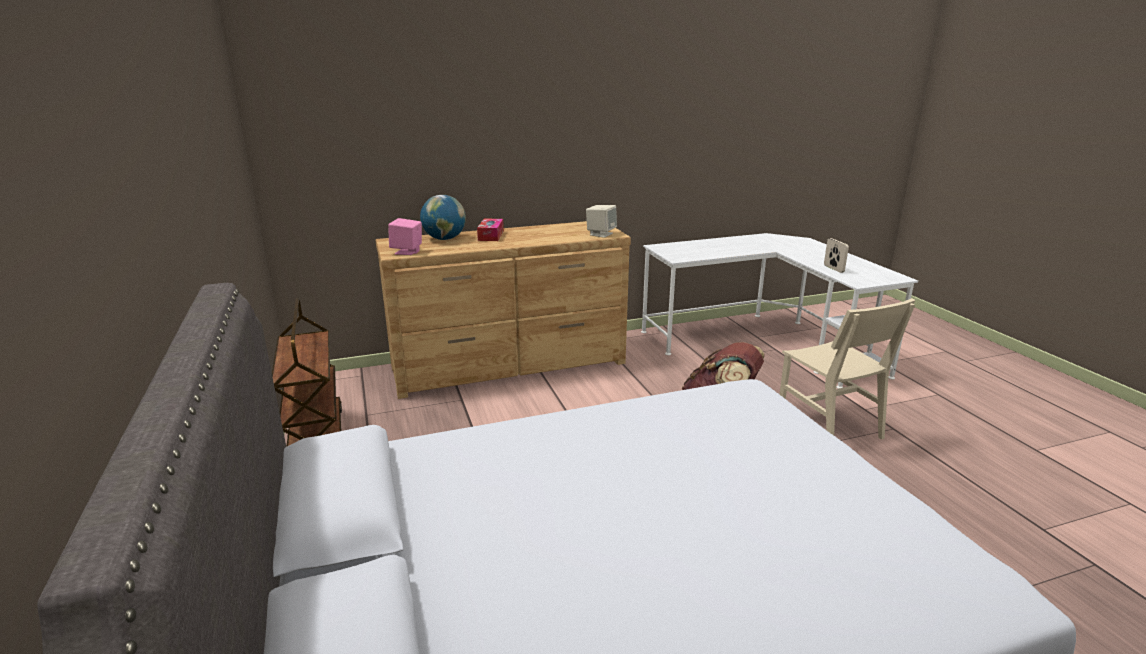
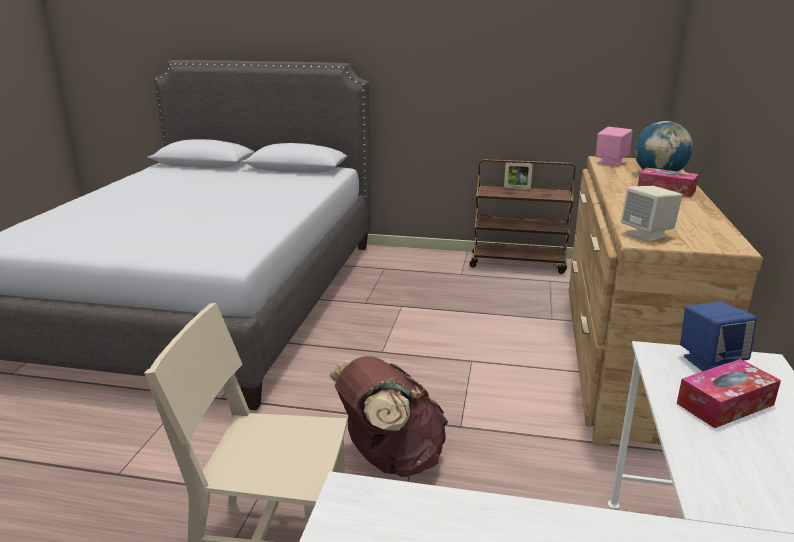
camera: 120 degrees right, 0 degrees up
picture frame [824,238,849,273] -> picture frame moved to [504,162,533,190]
none -> tissue box [677,359,781,428]
none -> blue speaker [680,301,757,371]

